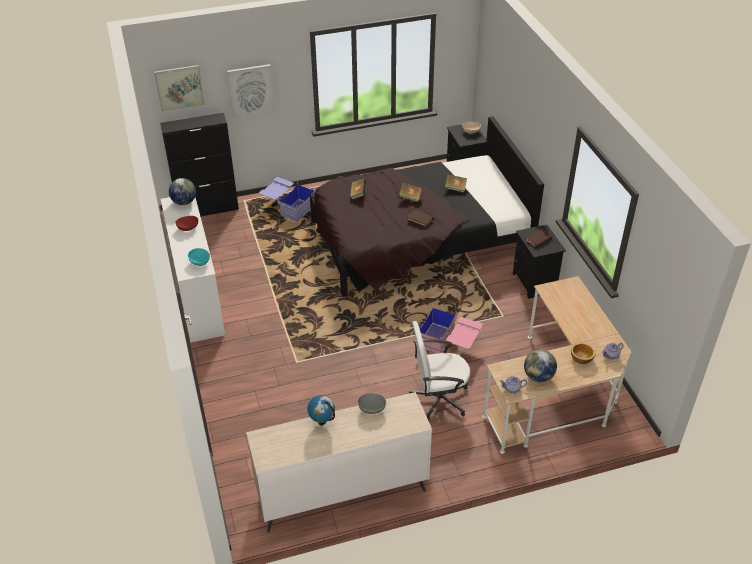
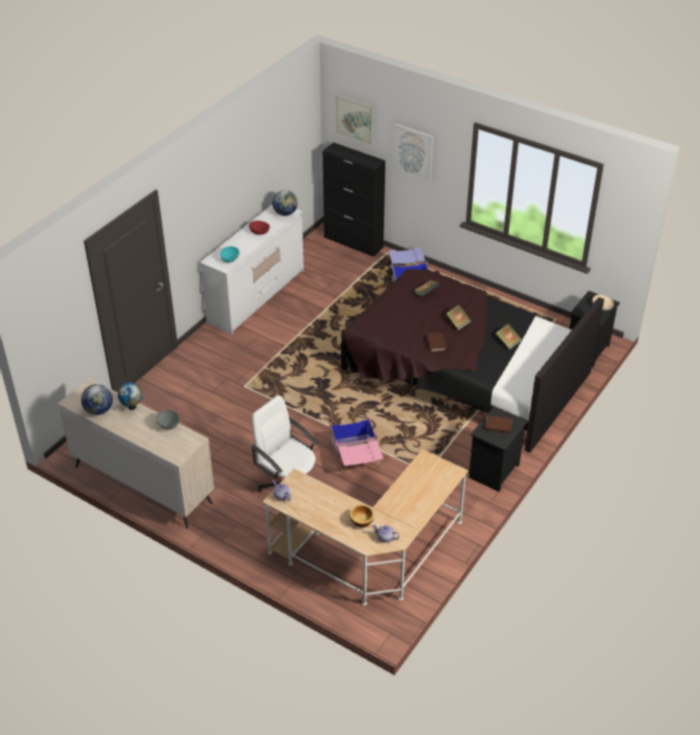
camera: 50 degrees right, 0 degrees up
globe [524,350,557,382] -> globe moved to [81,384,113,415]

